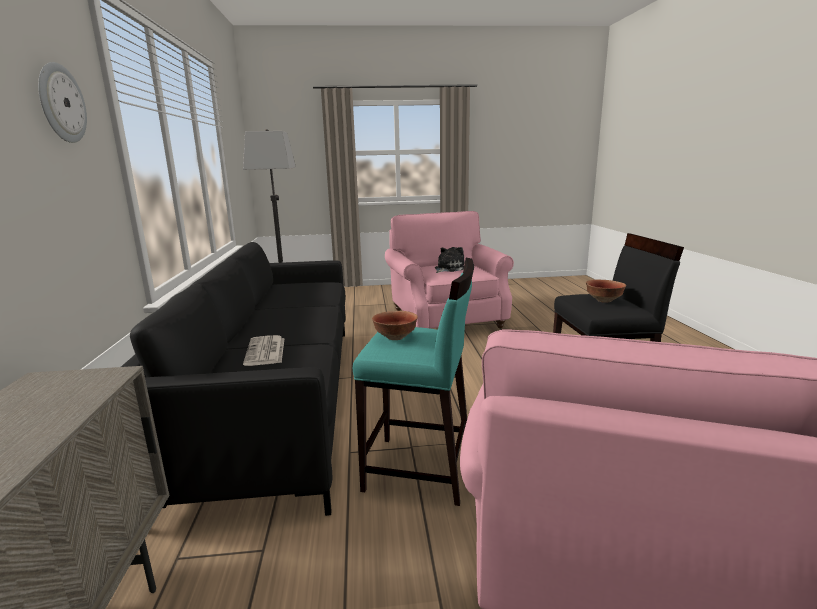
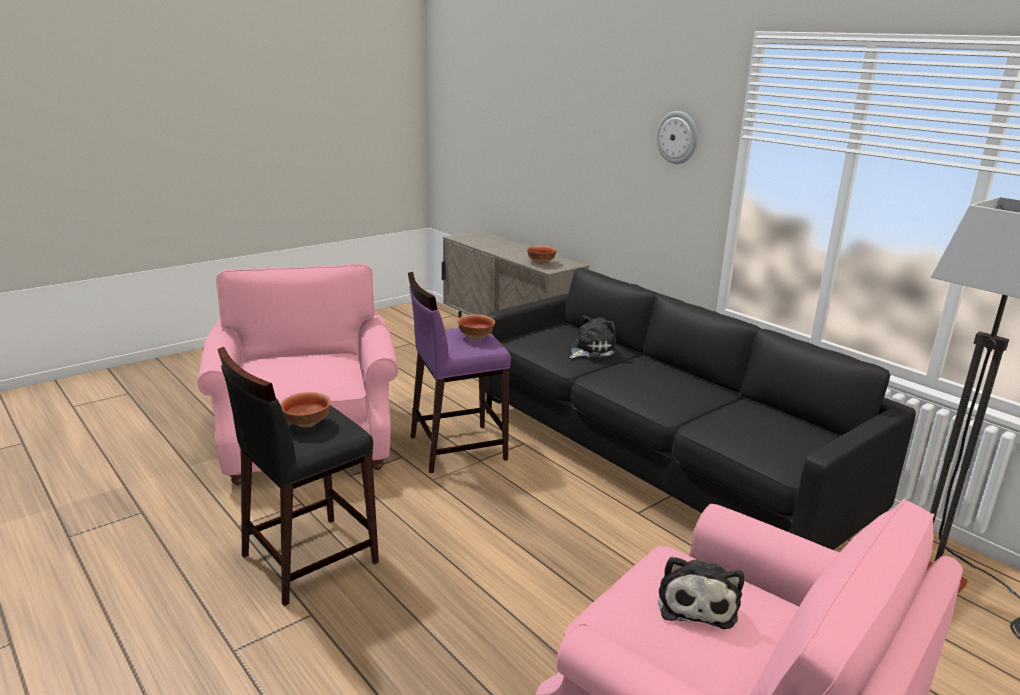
camera: 145 degrees right, 5 degrees up
newspaper [243,335,285,366] -> plush toy [570,316,618,358]
turquoise stool [353,258,474,506] -> purple stool [408,272,511,473]
none -> bowl [527,246,557,265]

